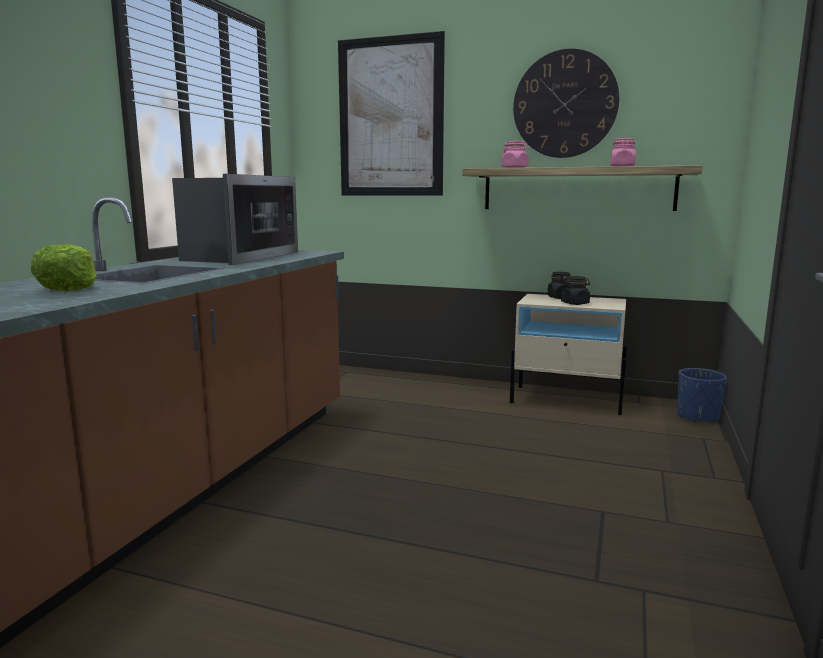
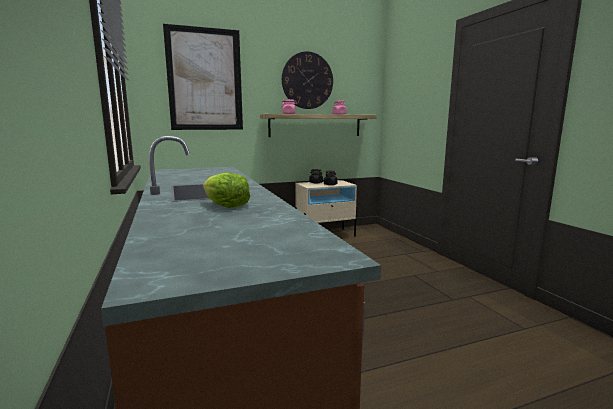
camera: 40 degrees left, 0 degrees up
microwave [172,174,298,265] -> none
blue planter [677,368,727,424] -> none

